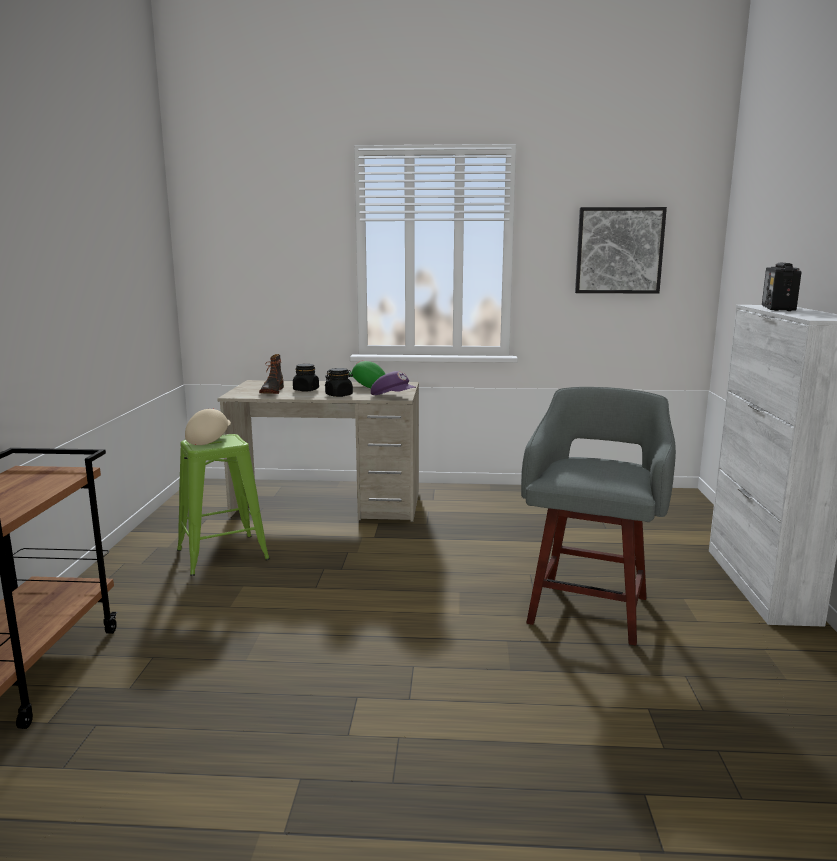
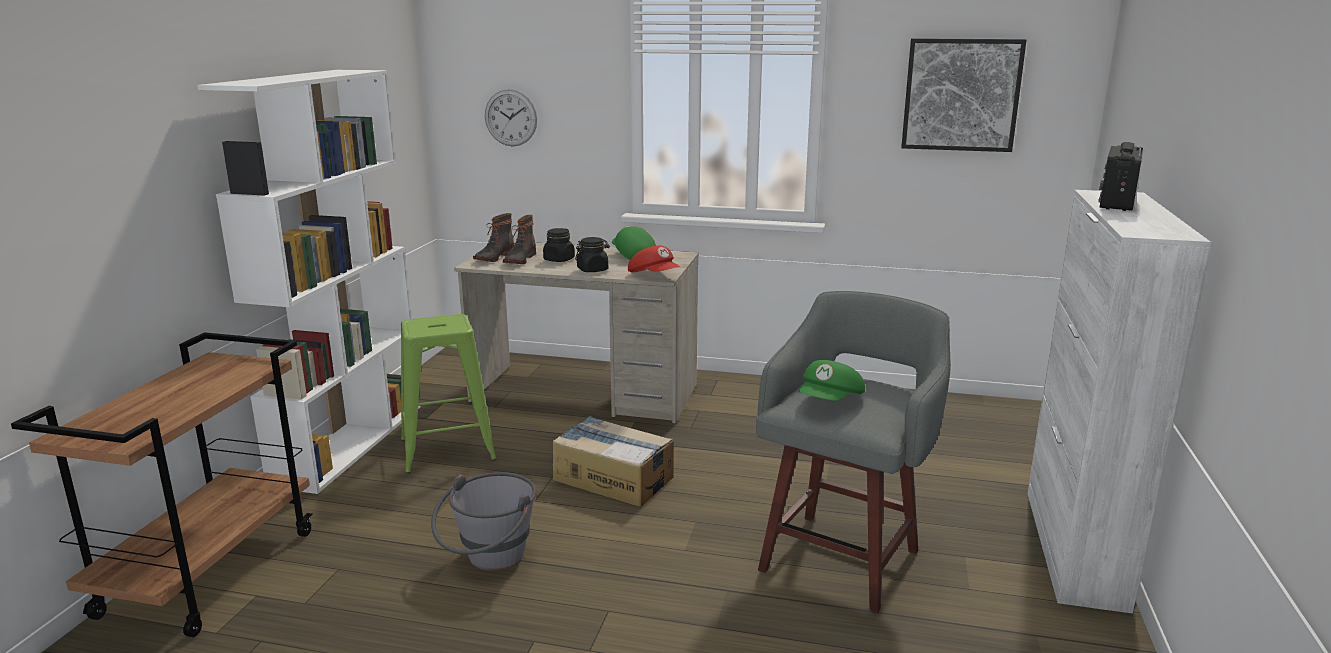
camera: 10 degrees right, 5 degrees up
beige cap [185,408,231,445] -> none
purple cap [371,371,416,395] -> red cap [628,245,680,272]
none -> white bookcase [197,70,421,494]
none -> grey bucket [431,472,536,571]
none -> boot [473,213,514,262]
none -> wall clock [485,89,537,146]
none -> cardboard box [553,416,674,507]
none -> green cap [799,360,865,401]

